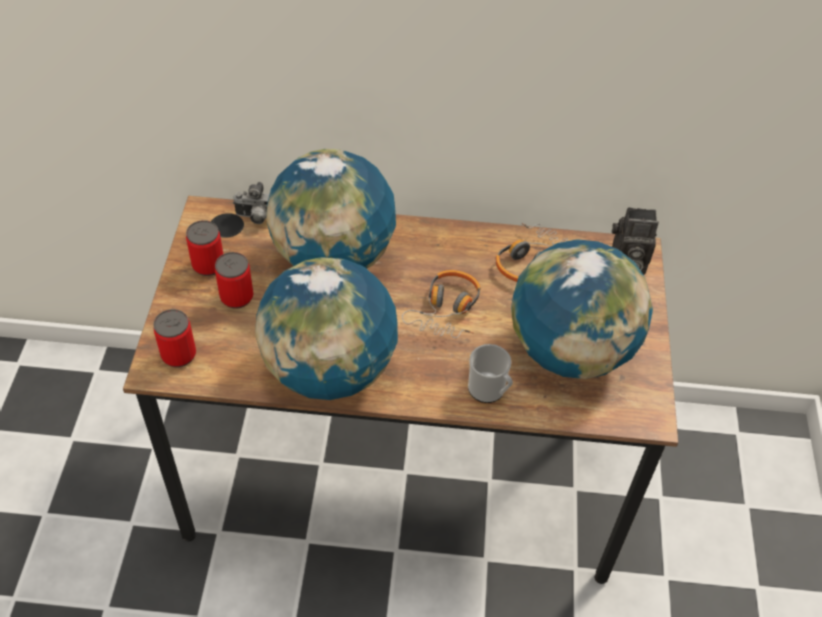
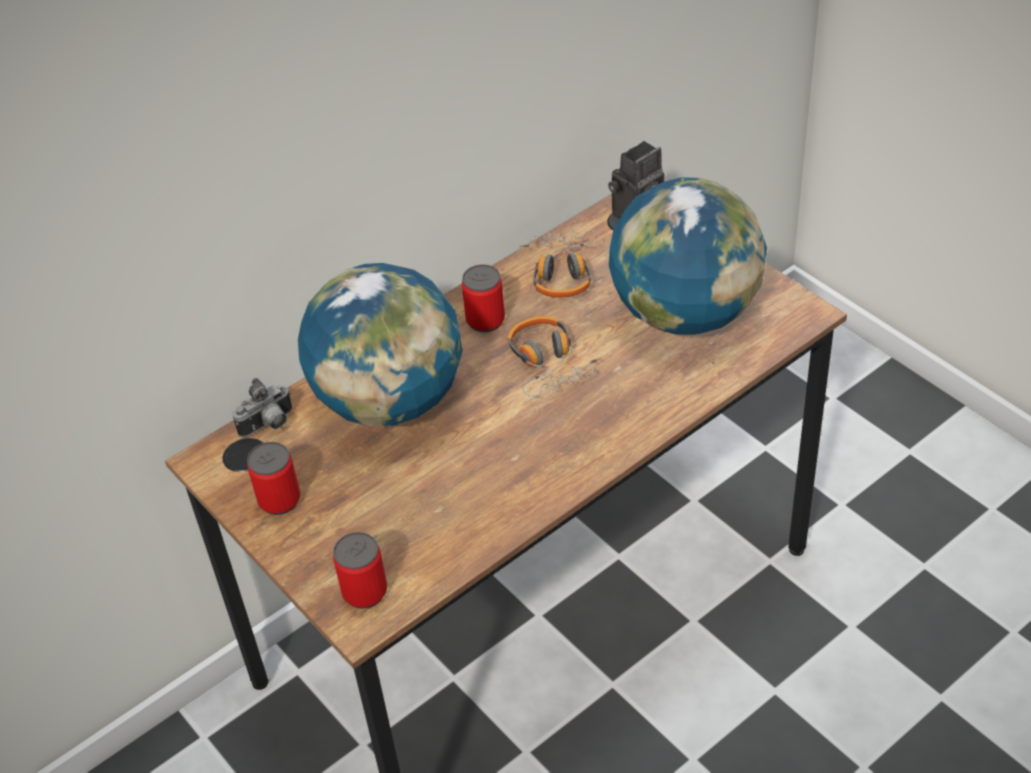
camera: 40 degrees left, 5 degrees down
can [215,252,253,309] -> can moved to [462,265,505,332]
globe [255,257,398,400] -> none
mug [468,344,513,403] -> none

